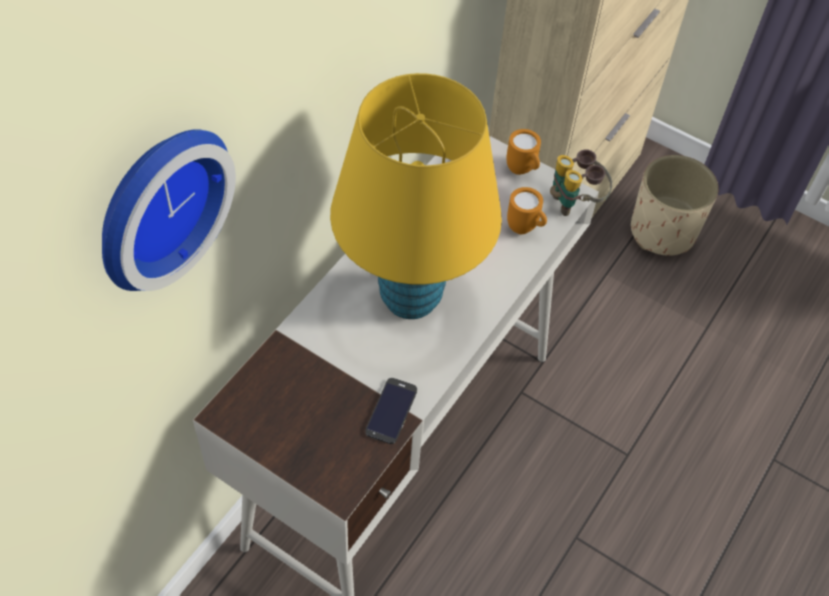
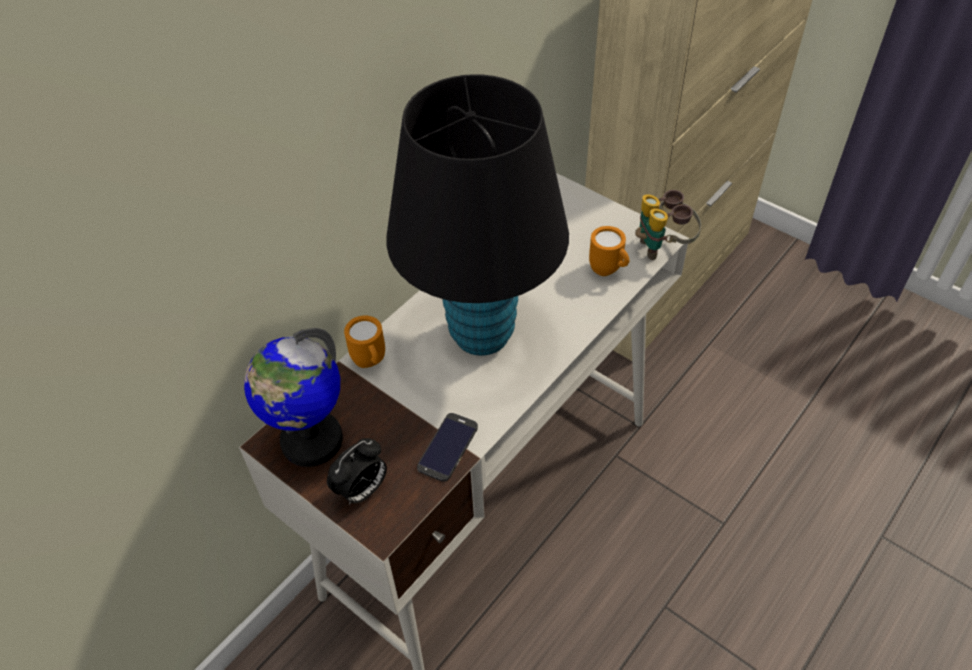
camera: 10 degrees right, 5 degrees down
wall clock [102,129,236,291] -> none
yellow table lamp [330,73,502,319] -> black table lamp [386,74,569,356]
orange mug [506,129,541,175] -> orange mug moved to [344,316,385,368]
beige planter [631,155,719,256] -> none
none -> globe [244,328,343,467]
none -> alarm clock [327,438,387,505]

